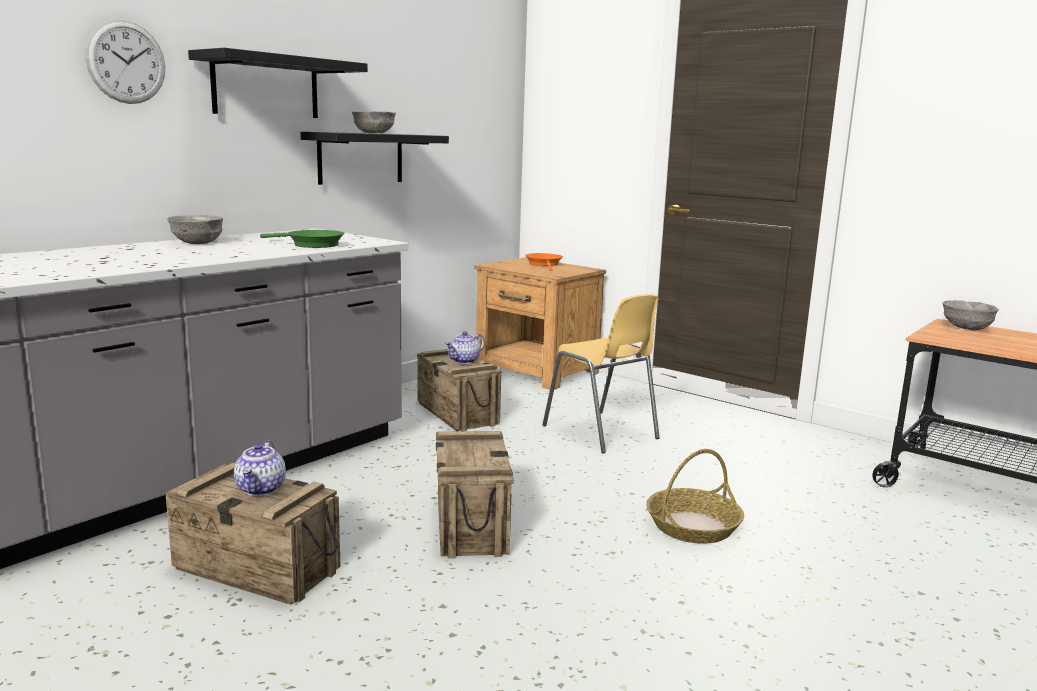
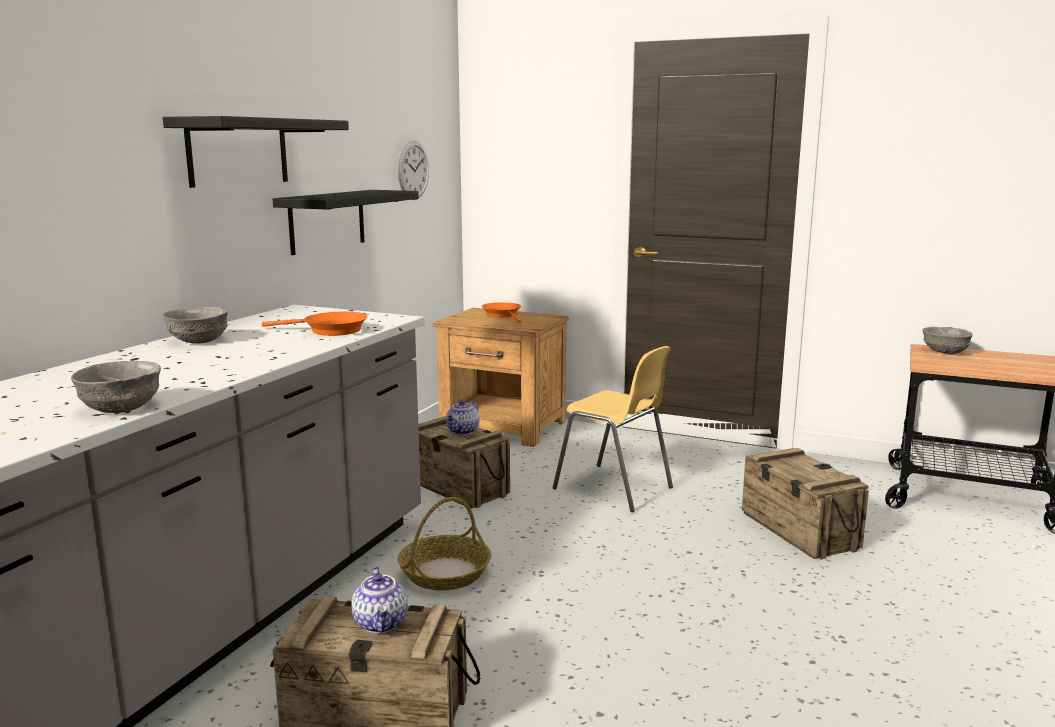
camera: 15 degrees left, 0 degrees up
wall clock [85,20,165,104] -> wall clock moved to [397,140,429,200]
green frying pan [260,230,345,248] -> orange frying pan [262,312,368,336]
grey bowl [352,111,396,133] -> grey bowl moved to [71,361,161,413]
crate [436,431,514,558] -> crate moved to [742,448,869,560]
basket [646,449,744,544] -> basket moved to [398,497,491,591]

